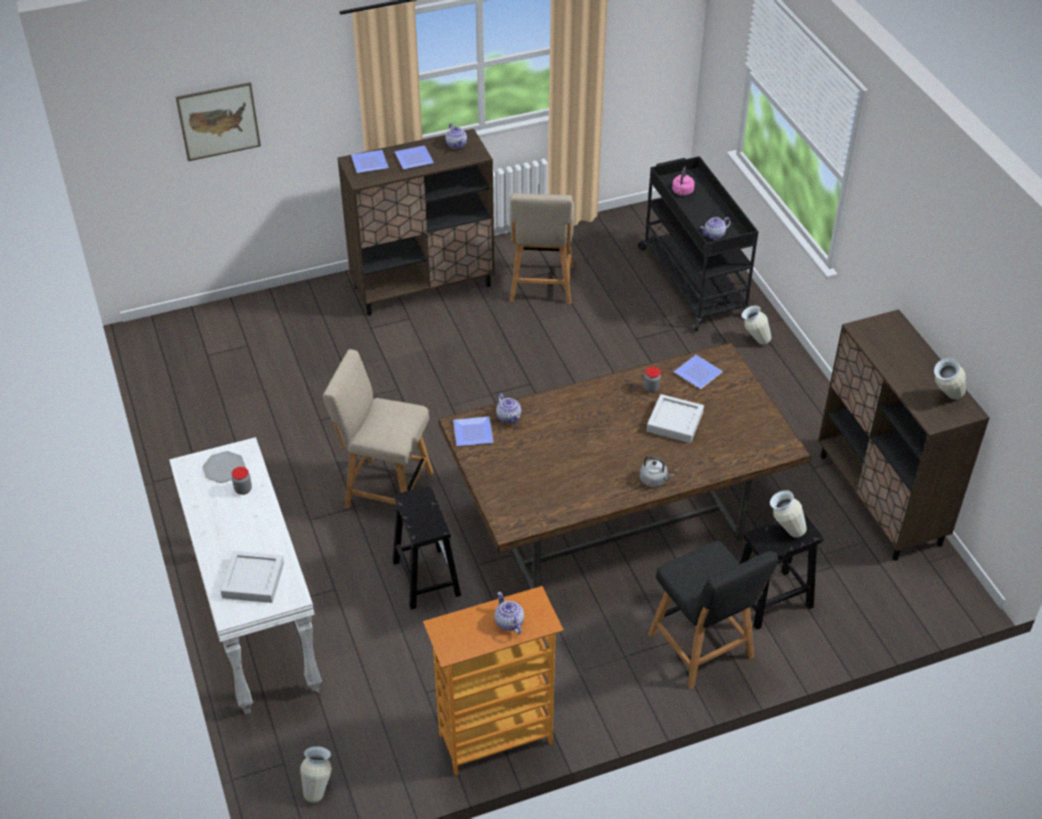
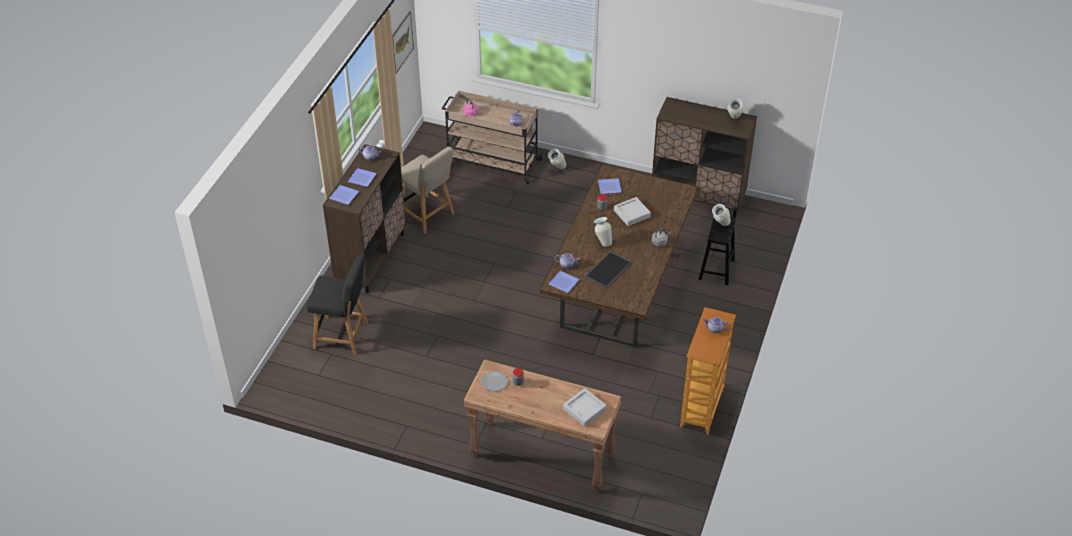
camera: 50 degrees left, 0 degrees up
white console table [169,437,322,714] -> brown console table [464,359,622,493]
picture [176,82,261,161] -> picture moved to [392,11,414,73]
vase [300,746,332,803] -> vase moved to [594,217,612,247]
beige chair [323,349,434,508] -> none
black stool [393,486,461,610] -> none
black cart [638,156,758,332] -> beige cart [442,90,543,184]
black chair [648,541,778,689] -> black chair moved to [307,255,368,355]
none -> tray [584,251,632,289]

